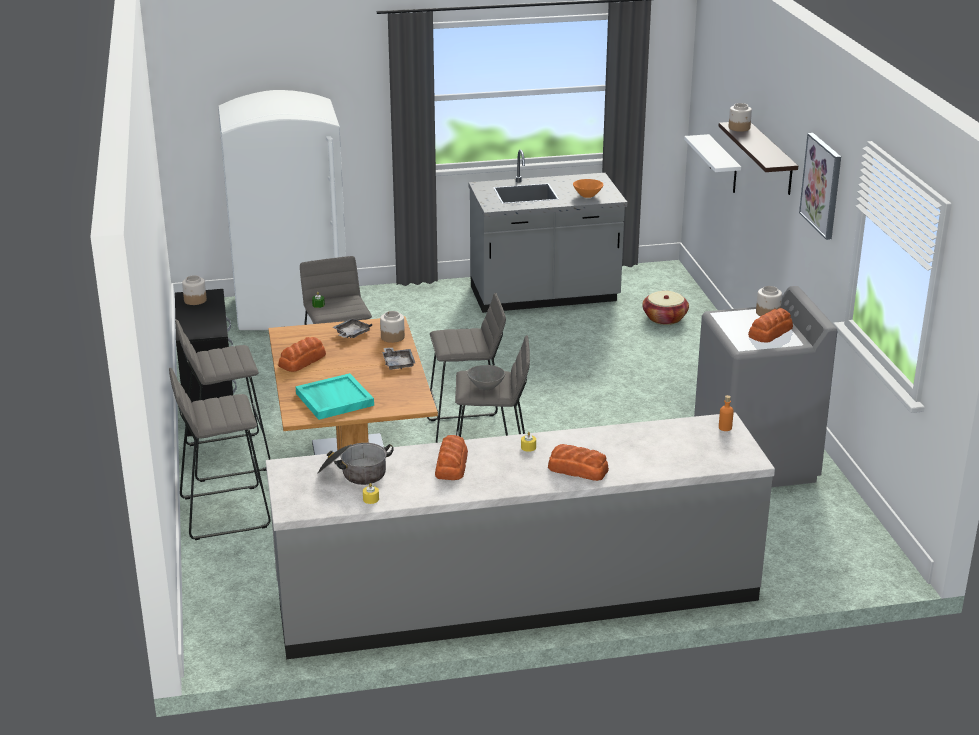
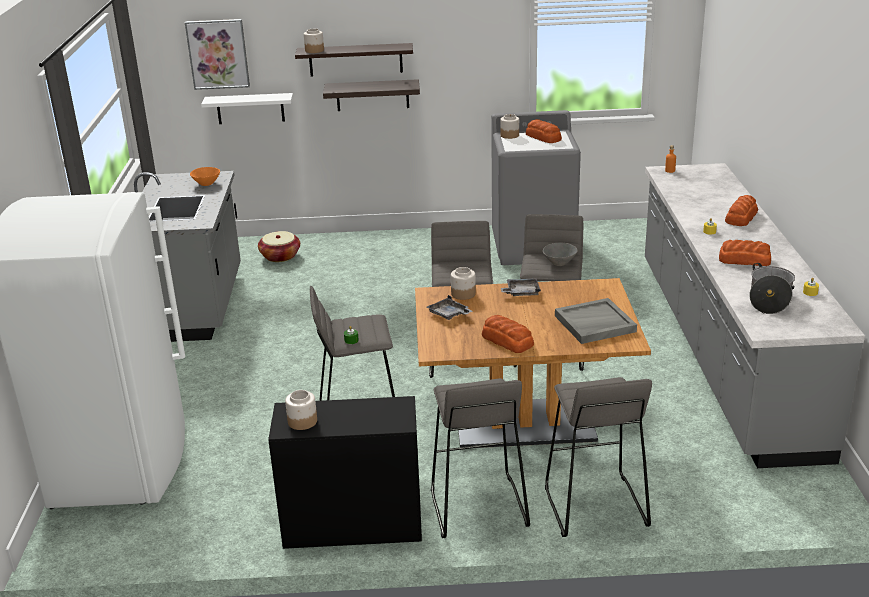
camera: 80 degrees left, 0 degrees up
turquoise tray [295,373,374,420] -> grey tray [555,298,637,344]
picture [799,133,841,240] -> picture moved to [185,19,250,90]
none -> shelf [323,79,420,111]

